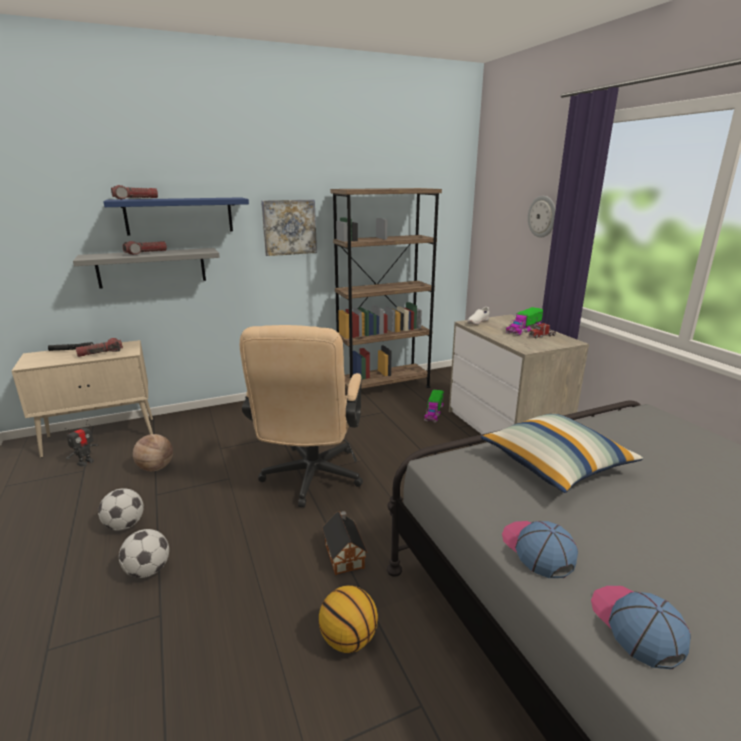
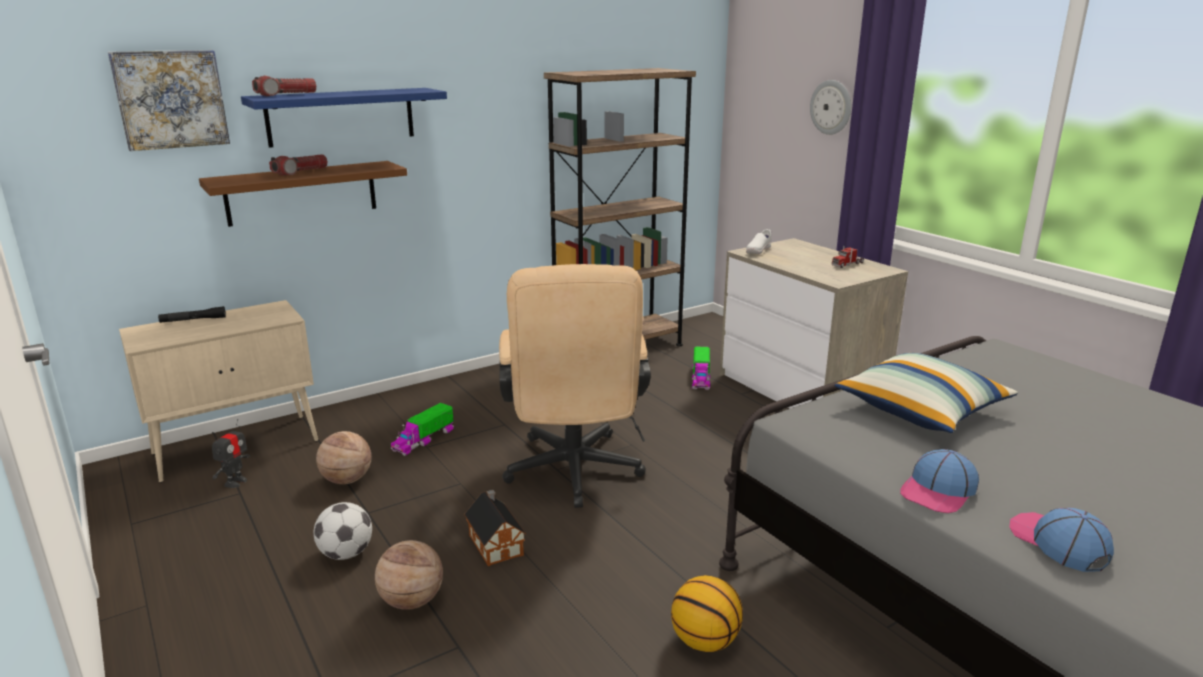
camera: 10 degrees left, 0 degrees up
grey shelf [73,248,220,289] -> brown shelf [199,161,407,227]
flashlight [76,338,123,357] -> none
football [119,529,169,578] -> basketball [375,540,443,610]
picture [261,200,317,256] -> picture moved to [108,50,230,151]
toy house [322,511,367,575] -> toy house moved to [464,490,526,566]
cap [502,521,578,578] -> cap turned 105 degrees counterclockwise [900,449,979,513]
toy truck [506,307,543,336] -> toy truck moved to [391,403,454,456]

